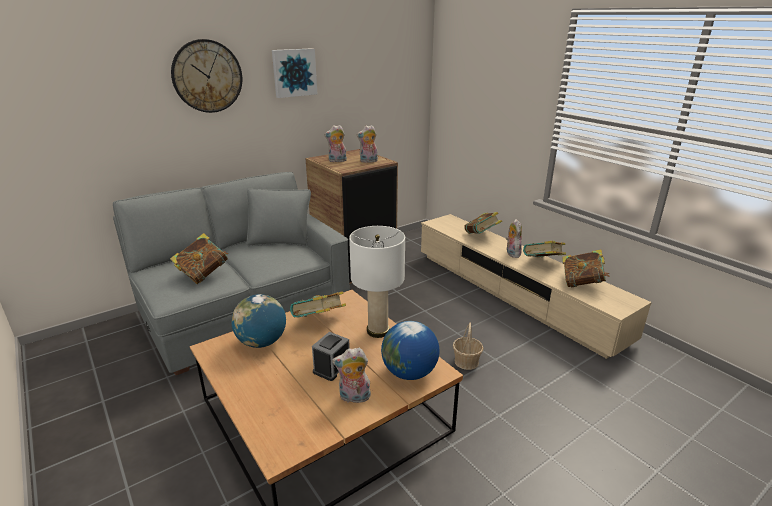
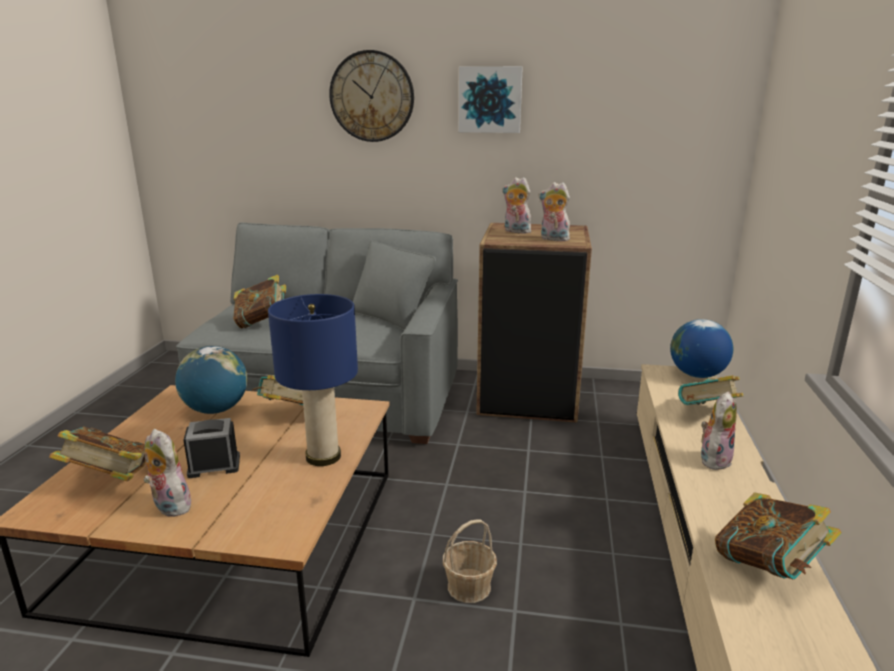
camera: 45 degrees right, 5 degrees down
white table lamp [349,226,405,338] -> blue table lamp [268,294,358,466]
globe [381,321,439,380] -> globe moved to [670,319,733,378]
book [523,241,566,257] -> book moved to [49,427,146,481]

